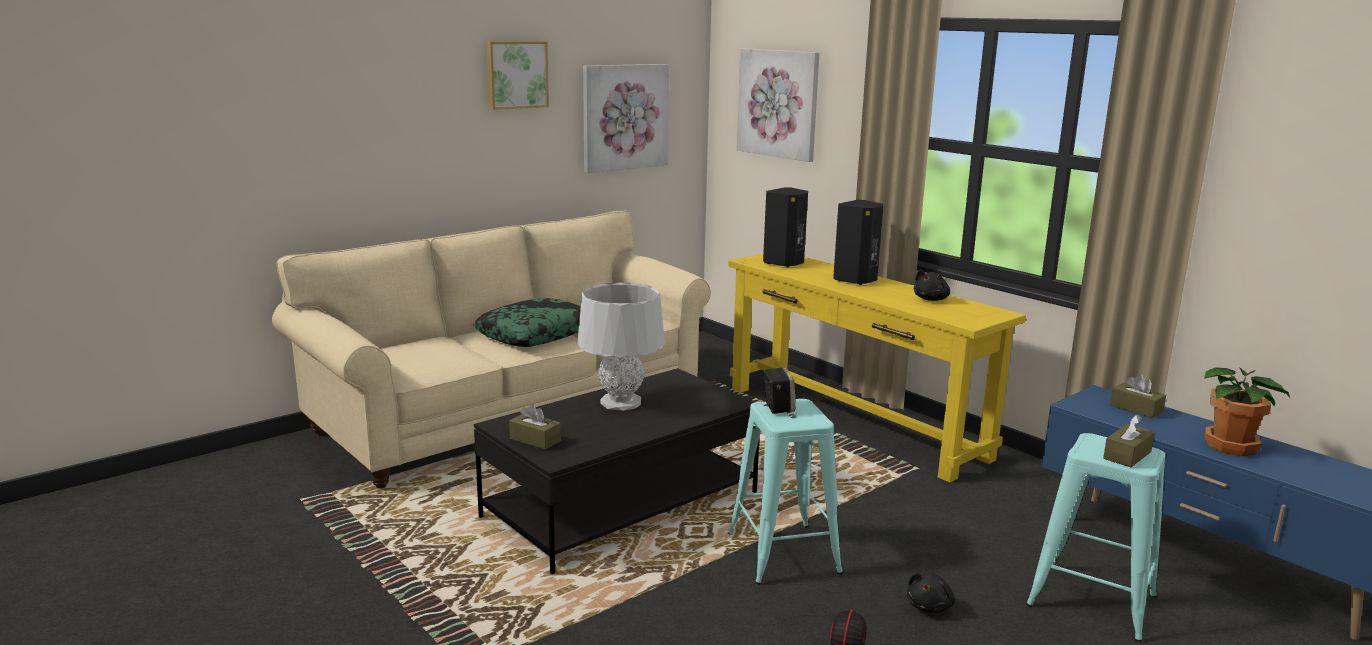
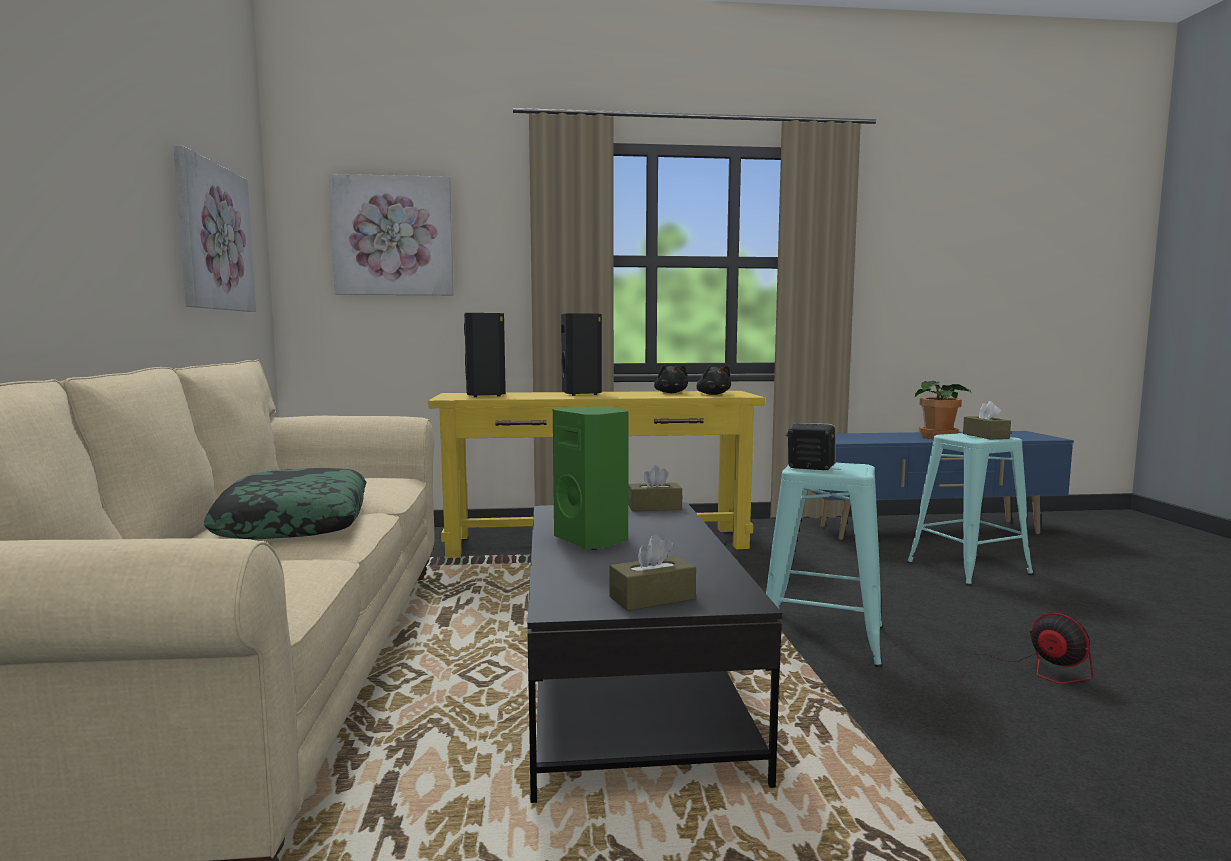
camera: 55 degrees left, 10 degrees down
picture [486,41,549,110] -> none
grey table lamp [578,282,665,411] -> green speaker [553,406,629,550]
black plush toy [907,573,955,613] -> black plush toy moved to [697,365,731,395]
brown tissue box [1110,374,1166,418] -> brown tissue box moved to [628,465,682,511]

